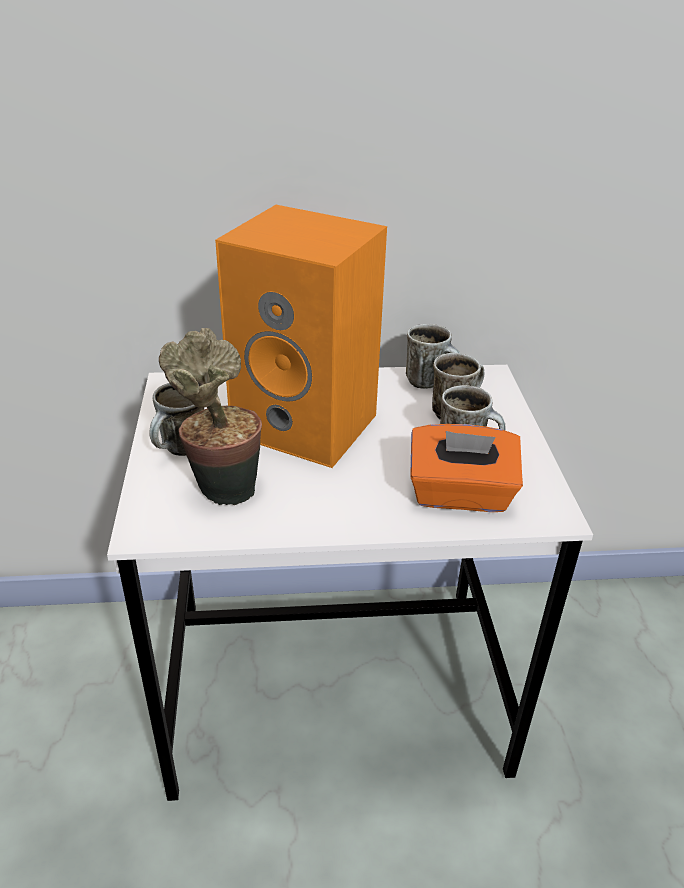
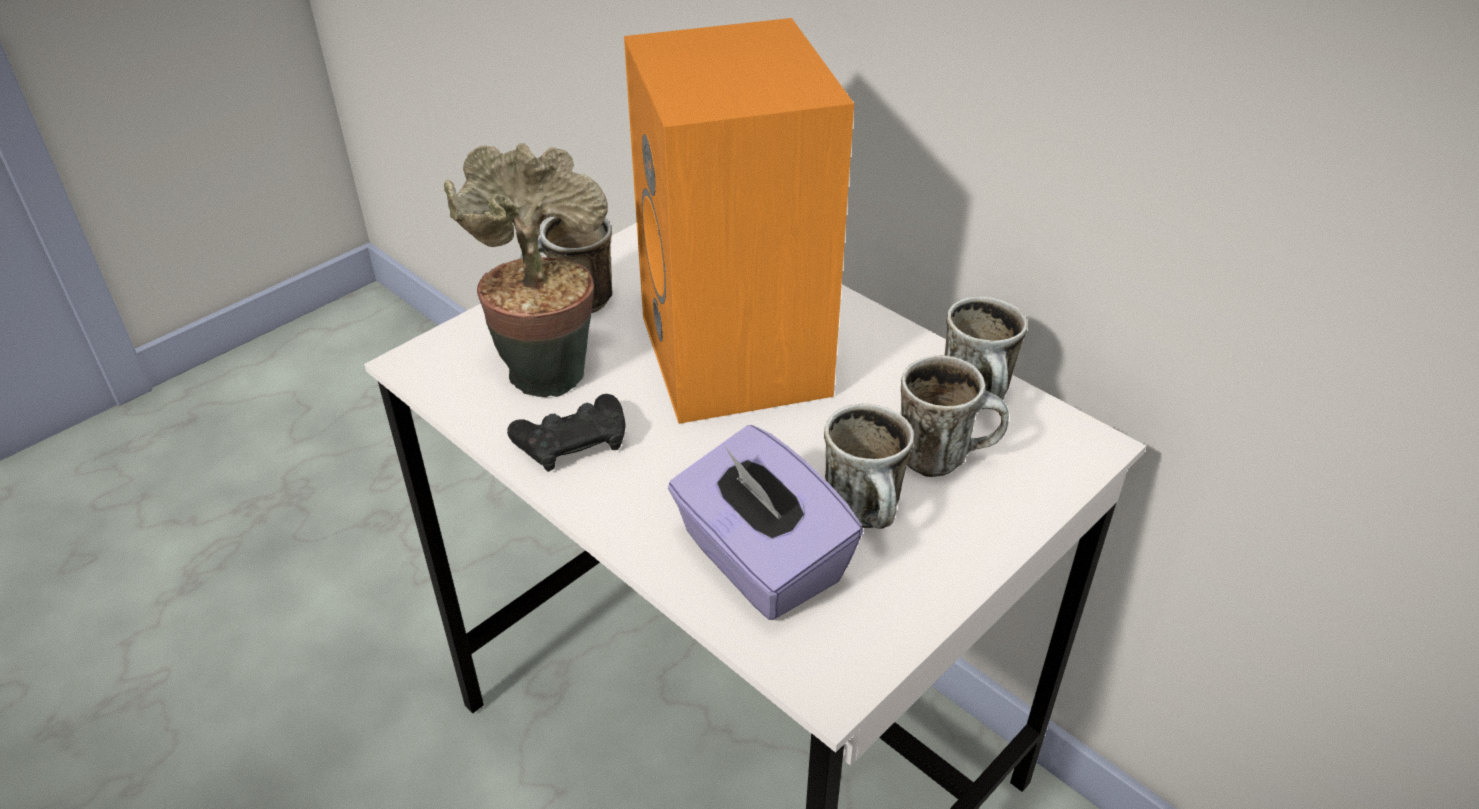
camera: 50 degrees right, 5 degrees up
orange tissue box [410,424,523,512] -> purple tissue box [668,425,864,620]
none -> black game controller [507,394,626,472]

